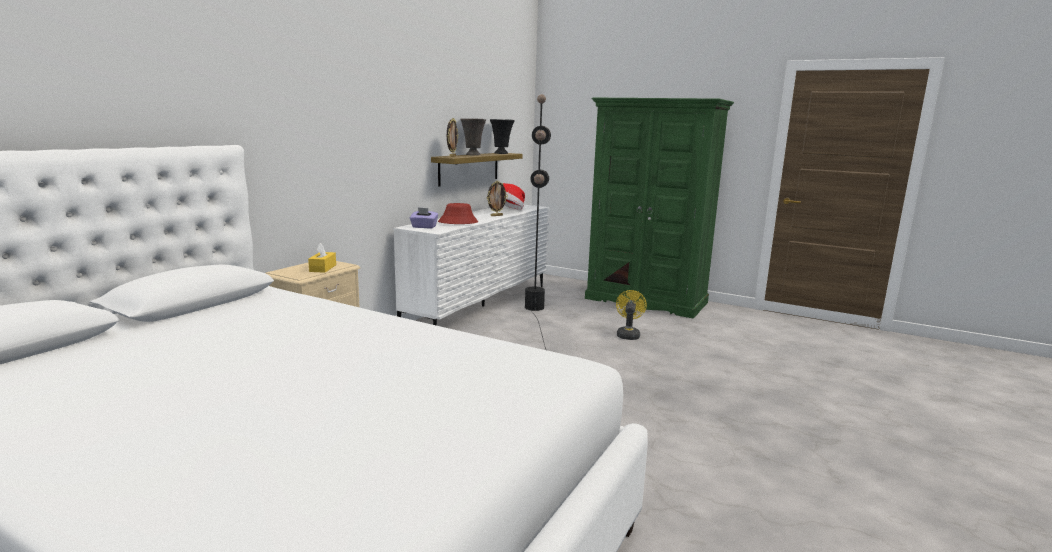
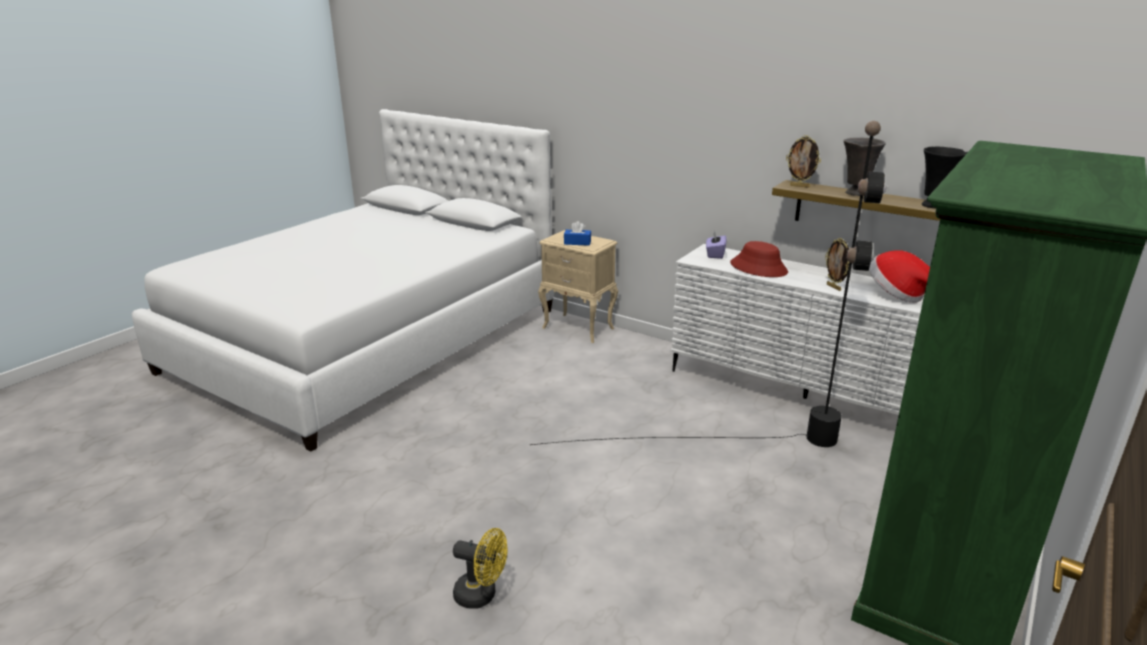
camera: 95 degrees right, 10 degrees up
yellow tissue box [308,243,336,273] -> blue tissue box [564,221,591,246]
yellow fan [616,290,647,340] -> yellow fan moved to [453,528,507,608]

